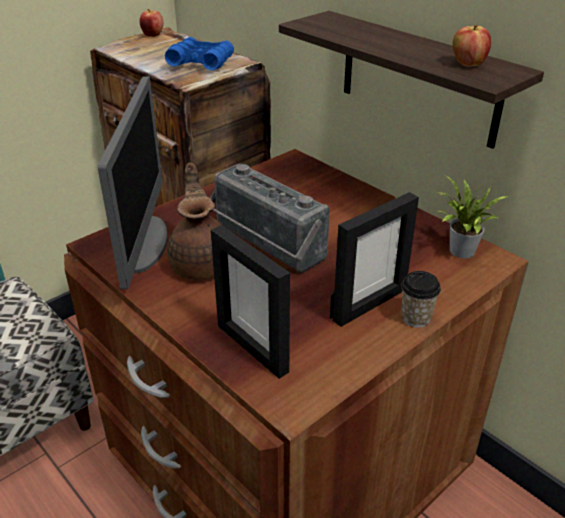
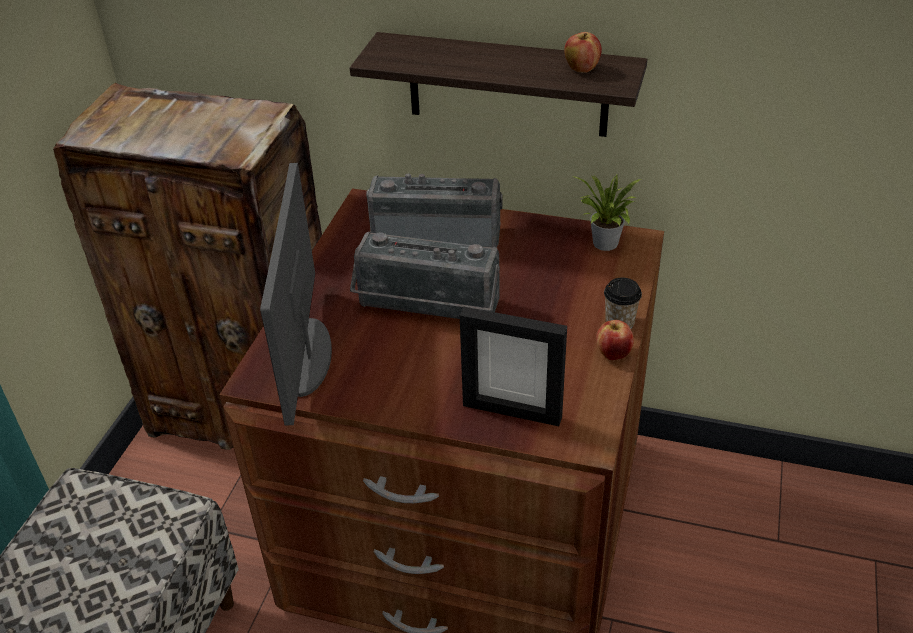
camera: 30 degrees left, 5 degrees up
monitor [98,76,168,289] -> monitor turned 150 degrees counterclockwise [260,163,332,426]
apple [140,9,163,37] -> apple moved to [596,320,634,360]
blue binoculars [165,37,234,70] -> none
brown teapot [167,163,222,280] -> none
picture frame [330,192,419,327] -> none
none -> radio [366,174,503,248]

